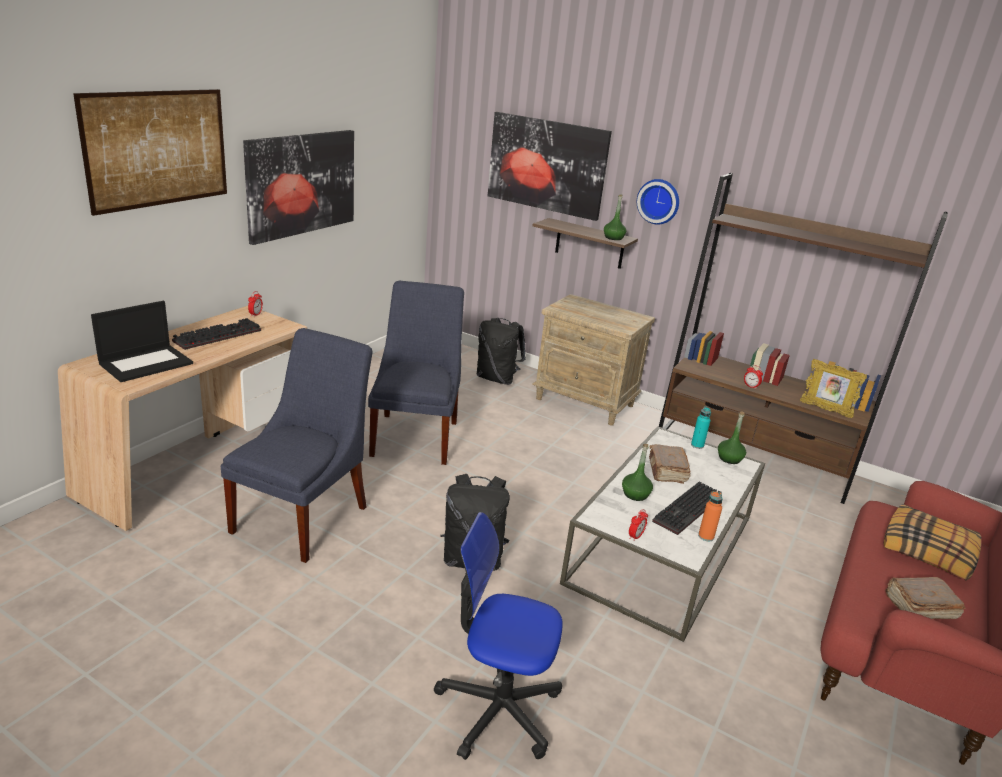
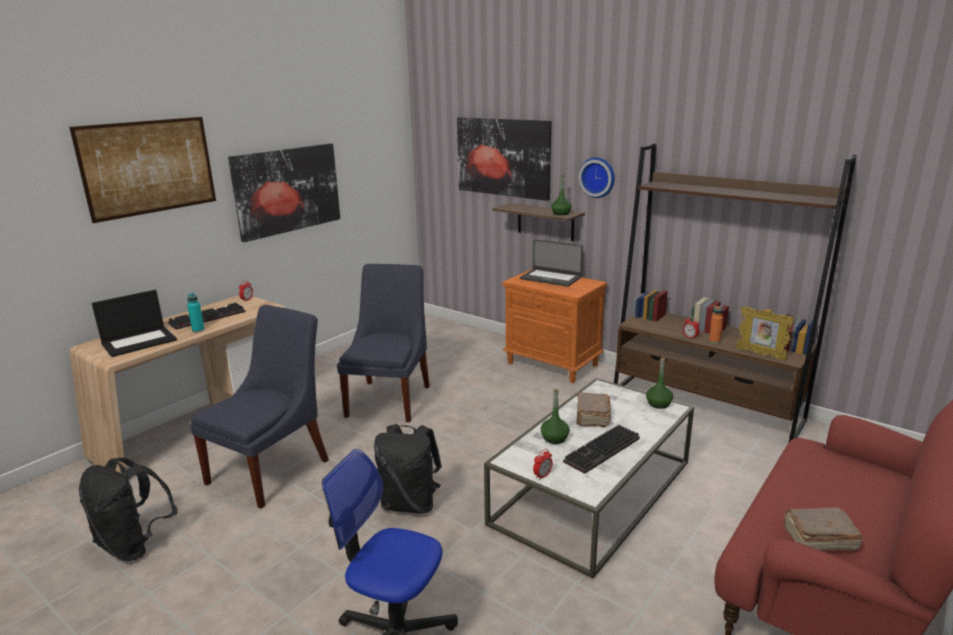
camera: 10 degrees right, 5 degrees down
black backpack [477,318,526,385] -> black backpack moved to [79,458,178,561]
beige nightstand [532,294,655,426] -> orange nightstand [503,269,607,383]
turquoise bottle [691,407,711,449] -> turquoise bottle moved to [187,293,205,332]
orange bottle [698,491,723,541] -> orange bottle moved to [709,306,724,344]
pillow [884,504,981,581] -> none
none -> laptop [520,240,583,287]

